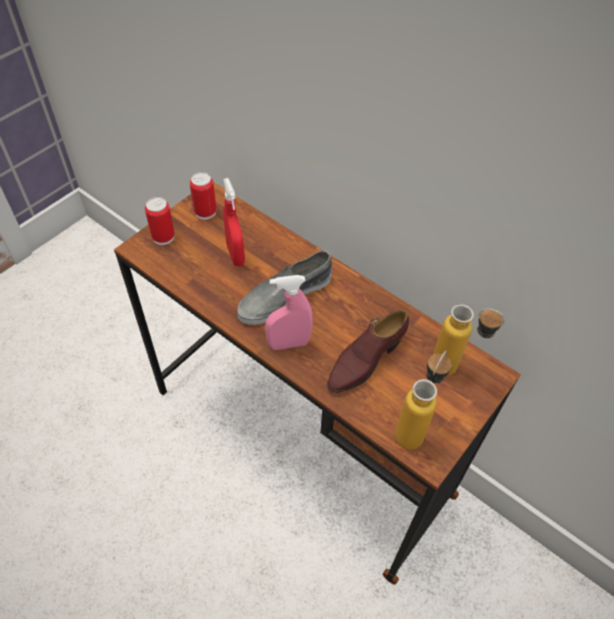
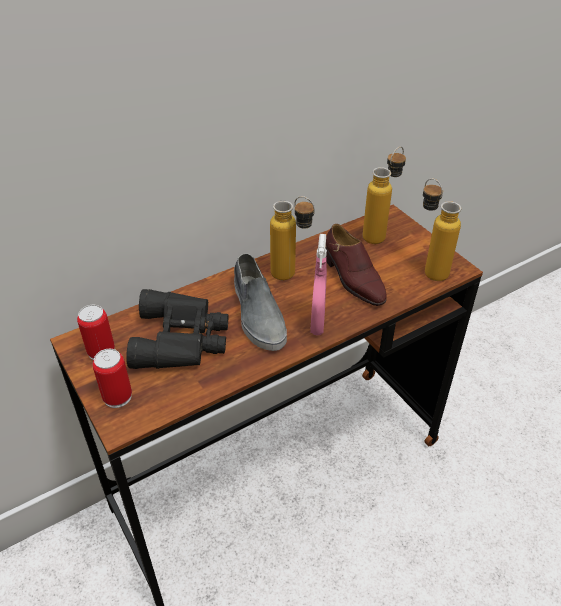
camera: 70 degrees left, 10 degrees down
red spray bottle [223,178,245,266] -> black binoculars [126,289,229,369]
none -> bottle [270,196,315,280]

